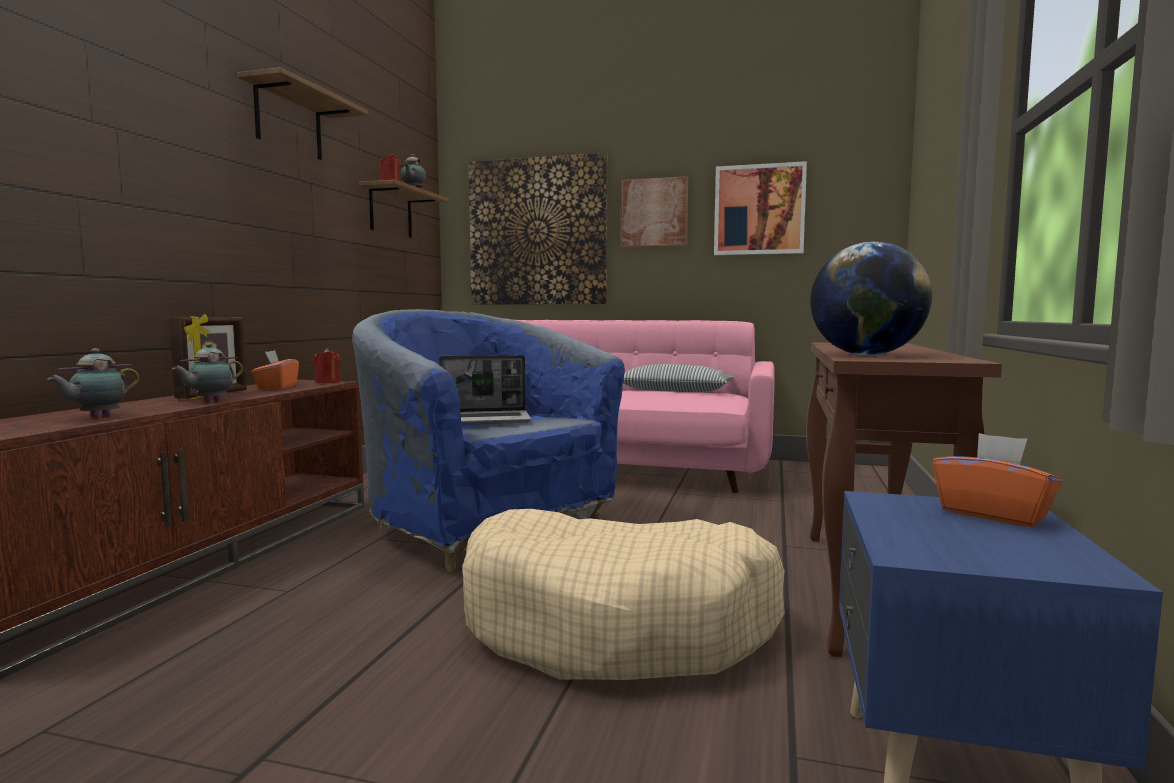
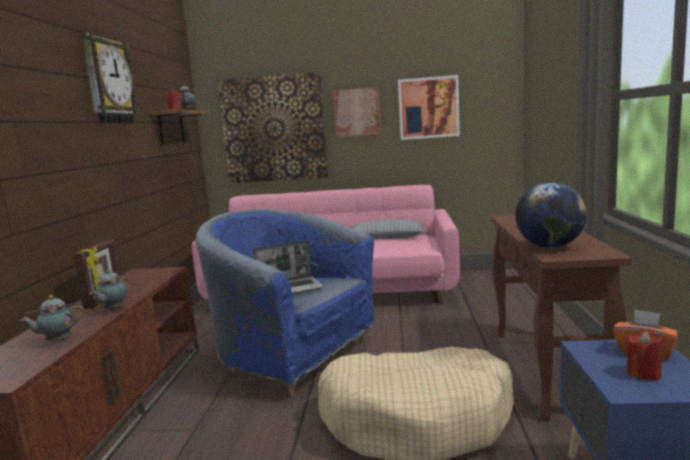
camera: 10 degrees left, 5 degrees up
teapot [47,348,139,417] -> teapot turned 45 degrees clockwise [20,295,85,342]
shelf [237,67,368,160] -> wall clock [81,33,139,123]
orange tissue box [252,350,299,389] -> none
red candle [314,348,340,383] -> red candle moved to [626,331,664,381]

